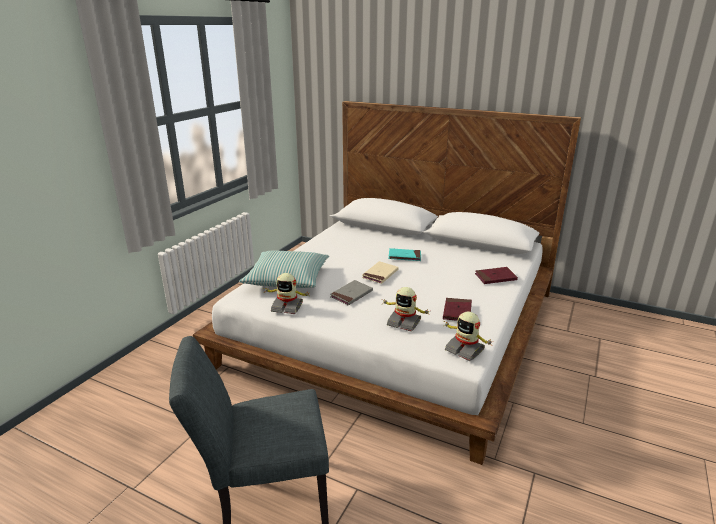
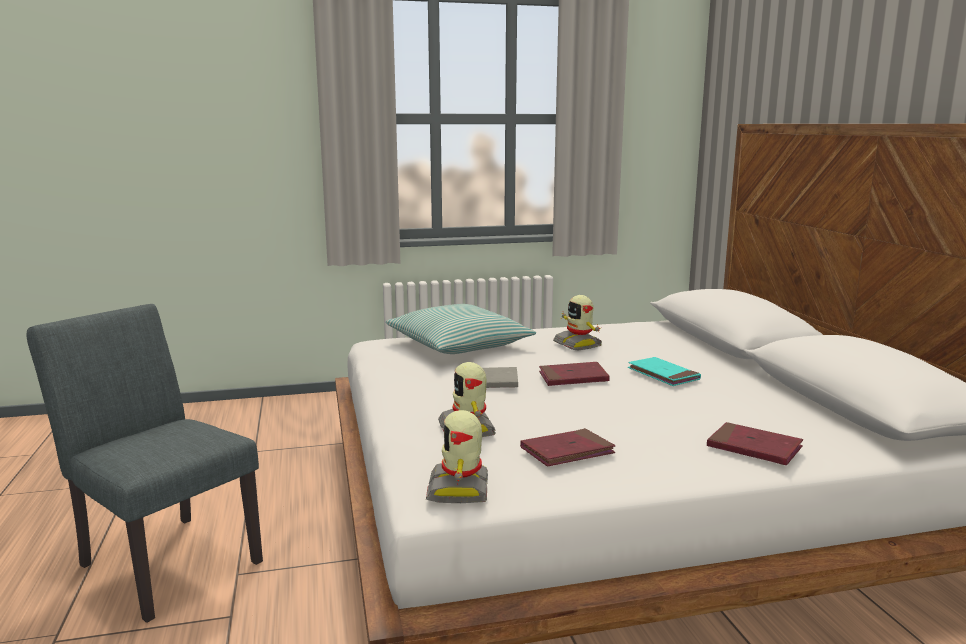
camera: 50 degrees right, 10 degrees down
toy robot [263,273,311,314] -> toy robot moved to [553,295,602,350]
beige book [362,261,399,284] -> red book [539,362,610,386]

